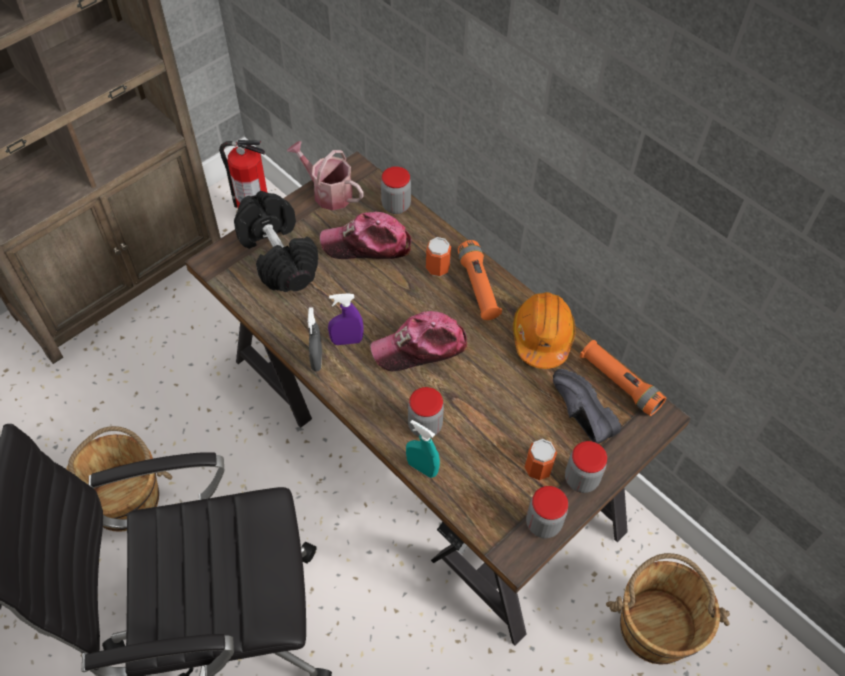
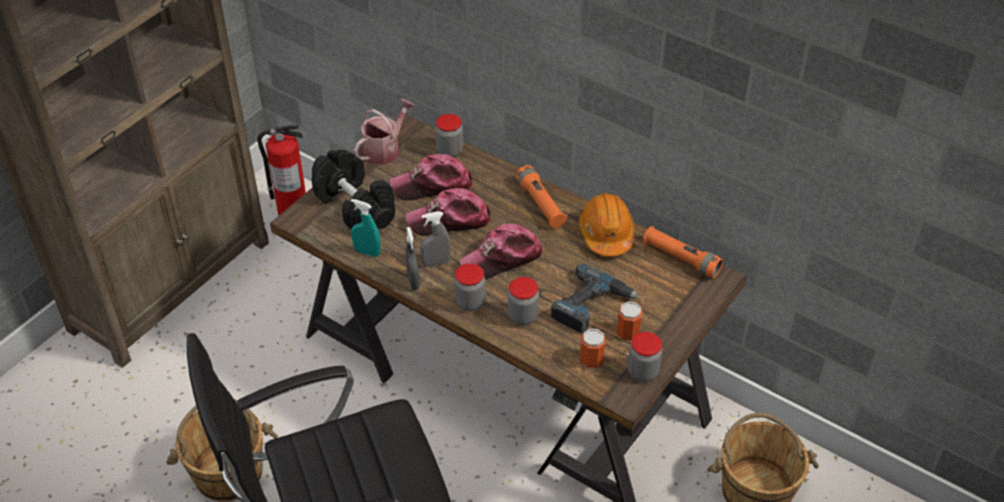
camera: 10 degrees left, 10 degrees down
watering can [287,141,364,210] -> watering can turned 105 degrees clockwise [354,99,415,165]
purple spray bottle [328,293,364,345] -> grey spray bottle [420,211,451,267]
turquoise spray bottle [406,420,440,478] -> turquoise spray bottle moved to [351,199,381,257]
can [426,237,451,277] -> can moved to [580,329,605,369]
black shoe [553,369,621,444] -> none
jar [565,441,607,493] -> jar moved to [454,263,485,312]
none -> cap [405,188,491,236]
none -> power drill [551,263,639,333]

